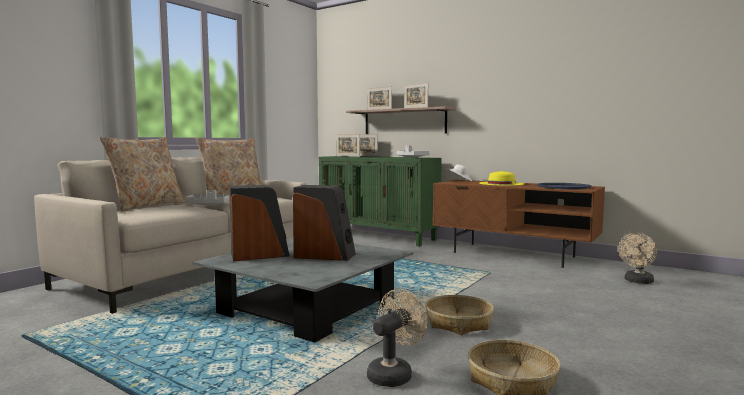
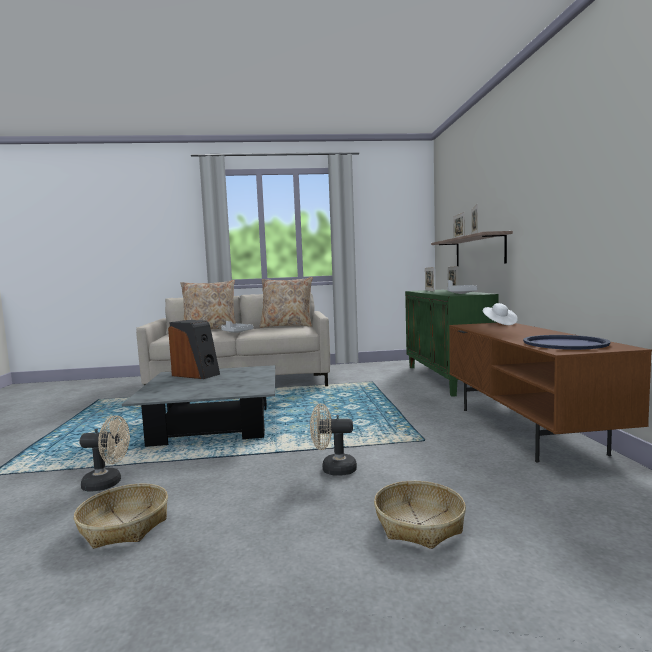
camera: 50 degrees right, 0 degrees up
speaker [293,185,356,261] -> none
basket [425,295,494,335] -> basket moved to [374,481,466,549]
yellow hat [479,171,524,186] -> none
beige fan [618,233,657,284] -> beige fan moved to [310,403,357,476]

